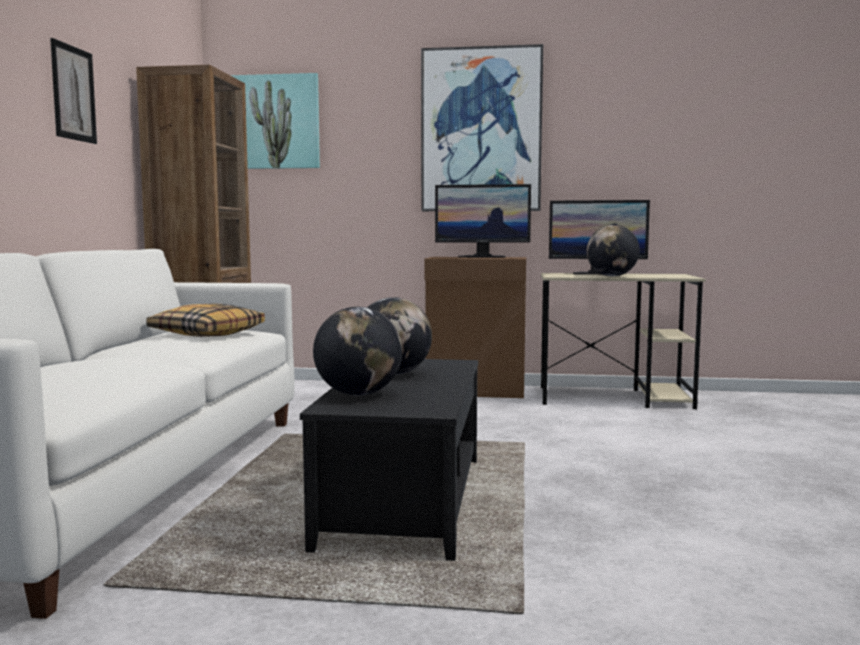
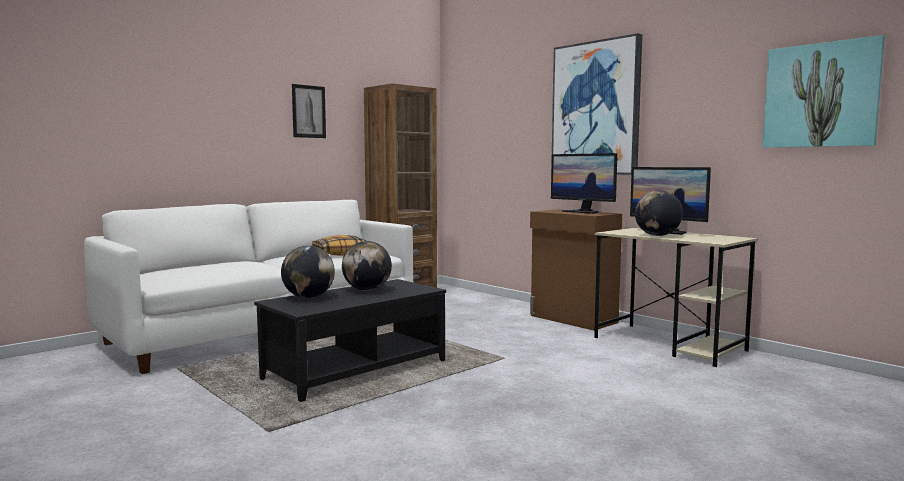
camera: 40 degrees right, 0 degrees up
picture [230,73,320,169] -> picture moved to [762,35,885,148]

